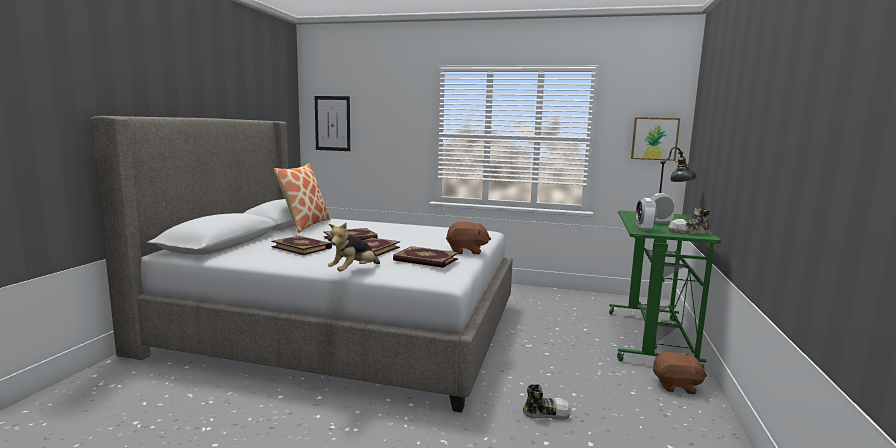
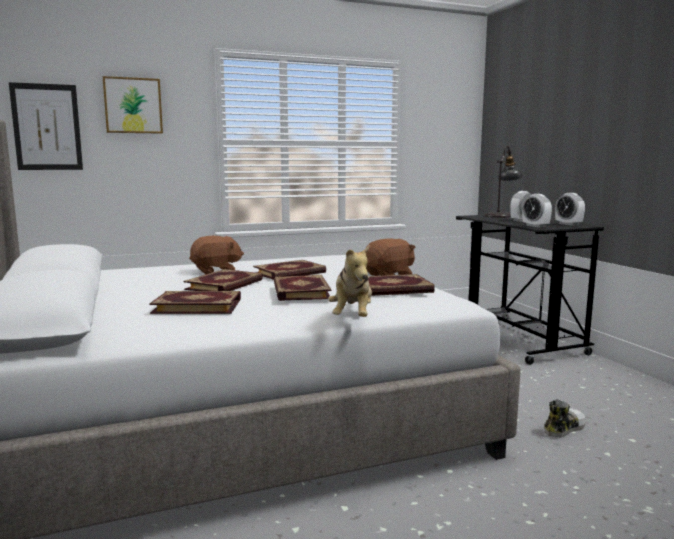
camera: 35 degrees left, 0 degrees up
pillow [274,163,331,233] -> none
green desk [609,211,721,368] -> black desk [456,215,604,365]
picture [631,117,680,161] -> picture moved to [103,76,163,134]
brown plush toy [653,352,707,394] -> brown plush toy moved to [189,236,244,274]
shoe [668,208,710,234] -> alarm clock [555,193,585,226]
none -> book [253,260,326,280]

